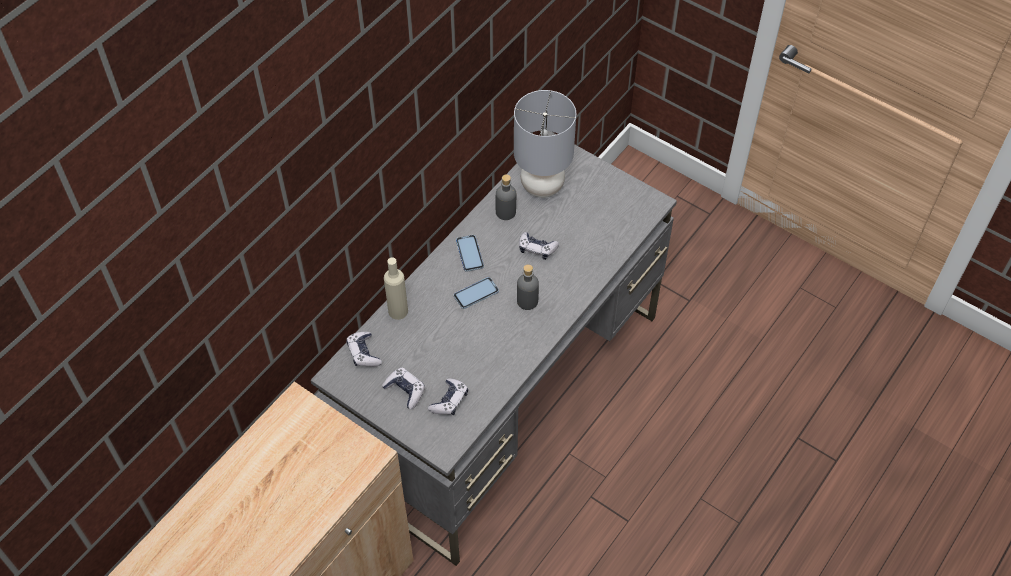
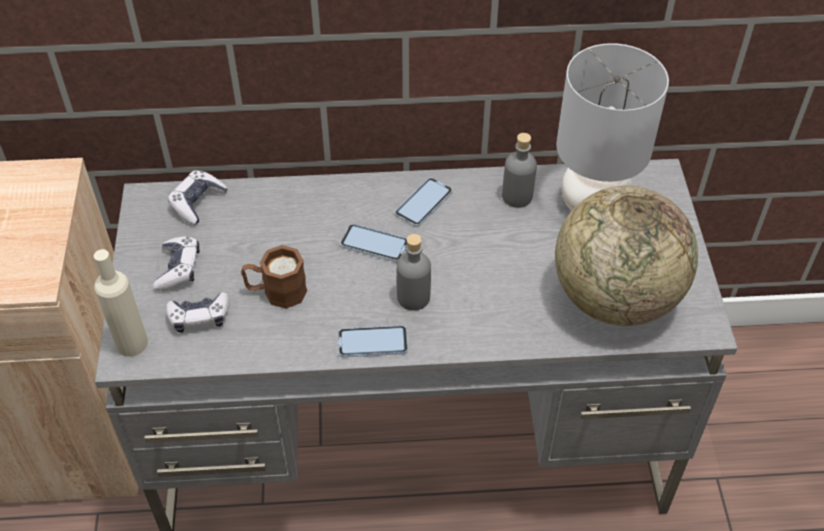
camera: 50 degrees right, 5 degrees down
beige bottle [384,258,408,320] -> beige bottle moved to [94,249,148,357]
game controller [519,232,559,260] -> none
none -> brown mug [241,245,307,309]
none -> phone [338,325,408,357]
none -> globe [555,185,698,326]

